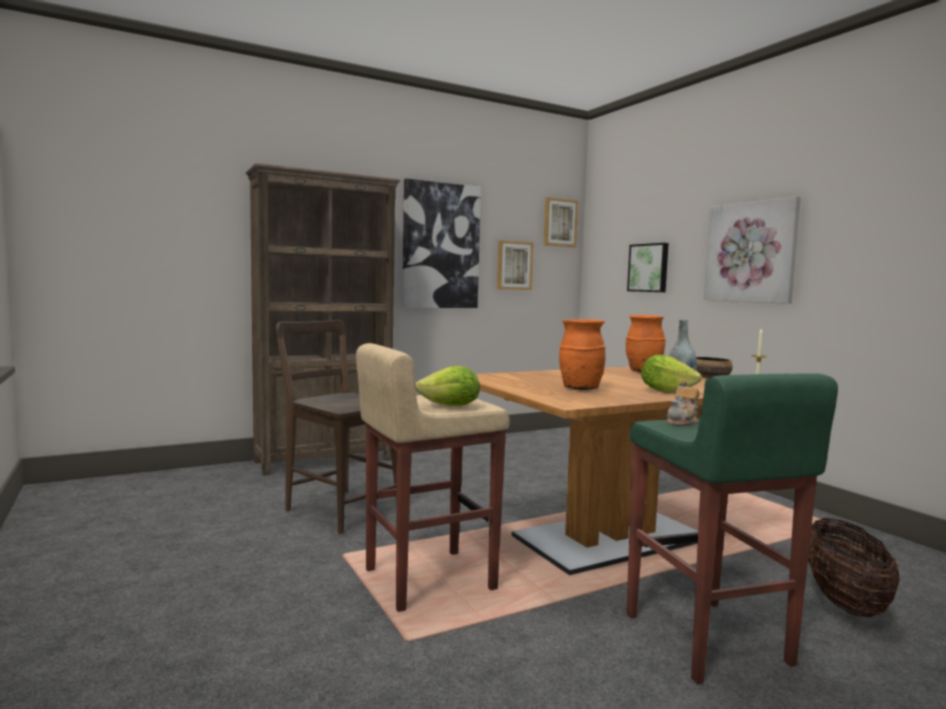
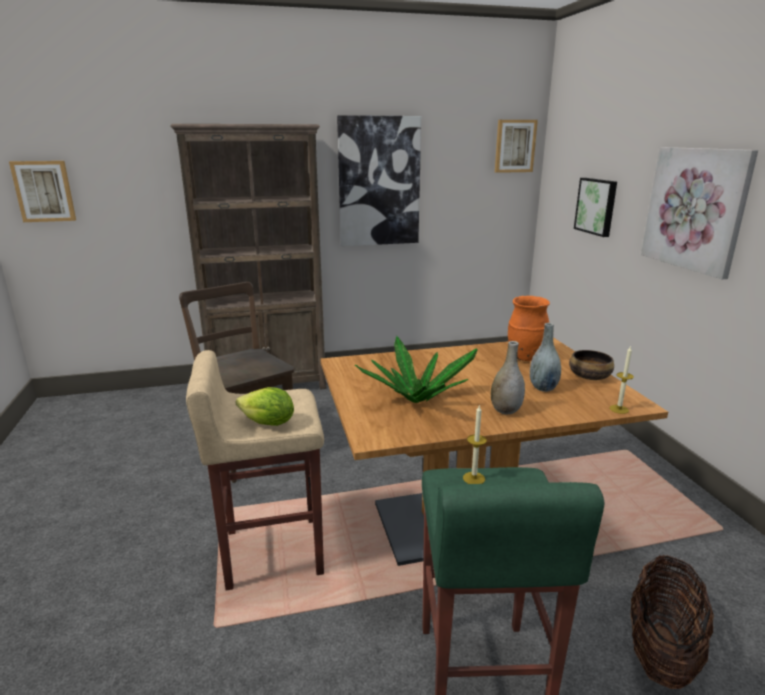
camera: 15 degrees right, 15 degrees up
picture [497,240,534,290] -> picture moved to [9,161,76,222]
orange vase [559,319,606,390] -> potted plant [355,336,478,403]
lettuce [641,355,702,393] -> grey vase [491,341,525,414]
teapot [667,380,699,426] -> candle [463,405,487,484]

